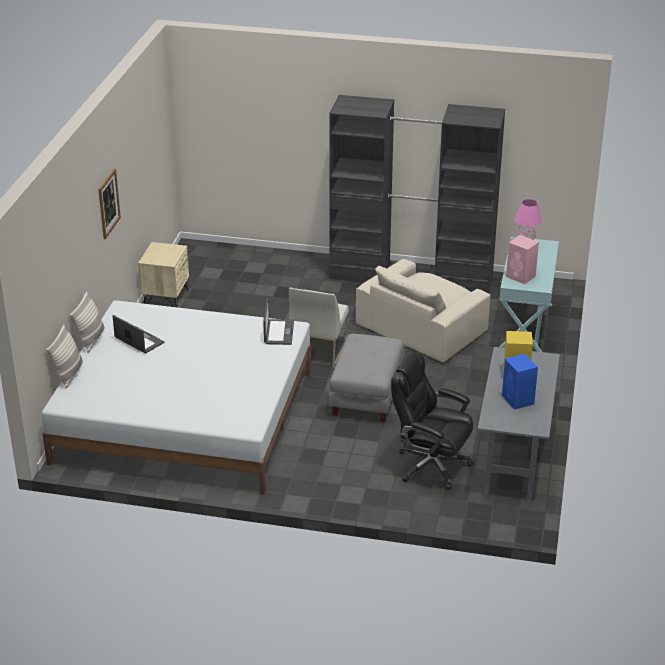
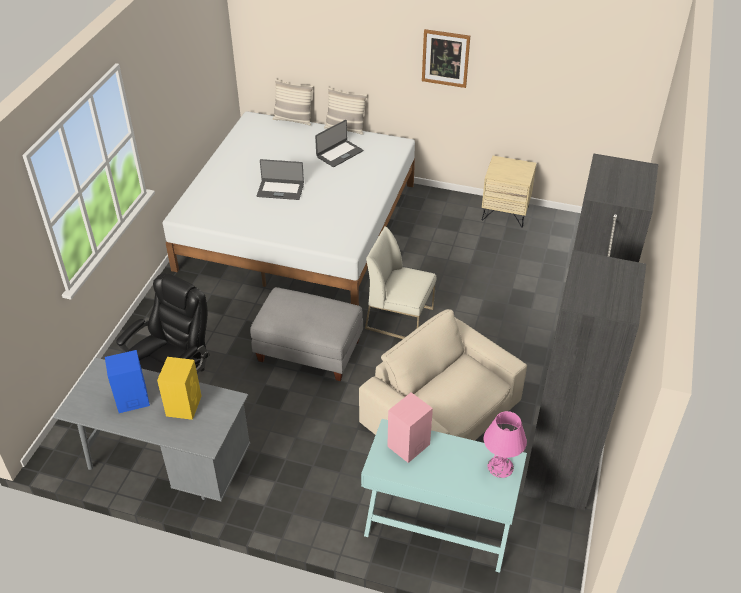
camera: 95 degrees right, 10 degrees up
laptop [263,298,294,345] -> laptop moved to [257,159,304,200]

